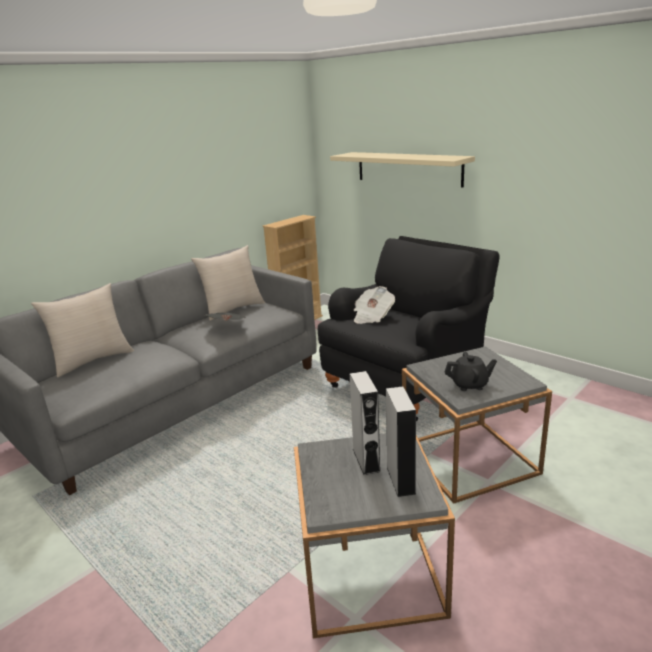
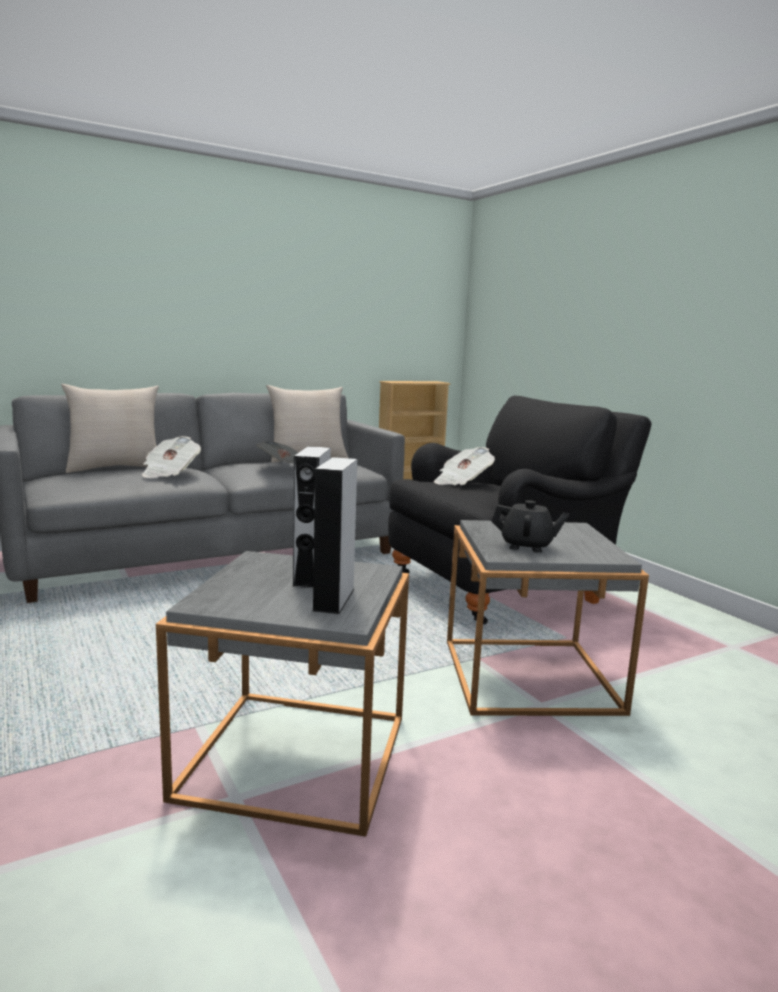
camera: 15 degrees right, 10 degrees down
beige shelf [330,152,475,187] -> none
none -> newspaper [142,436,201,478]

